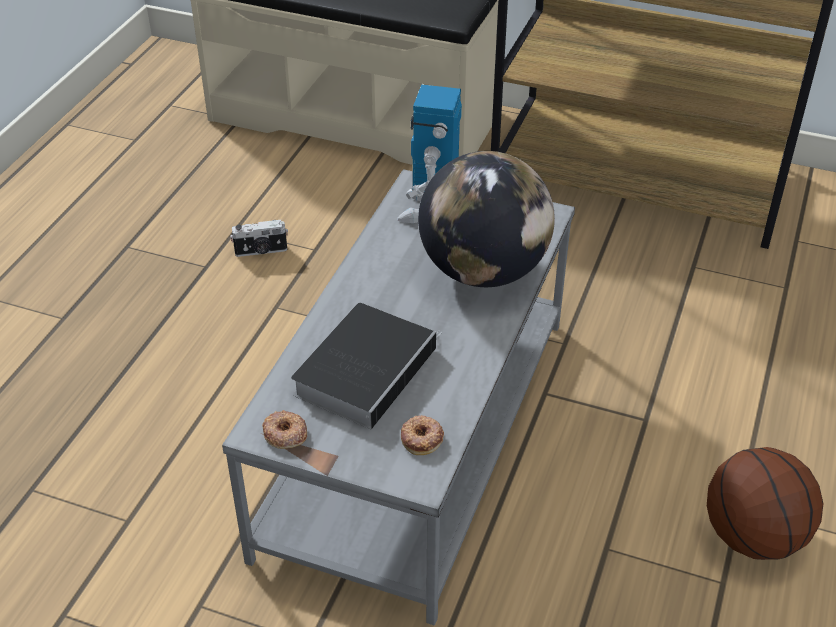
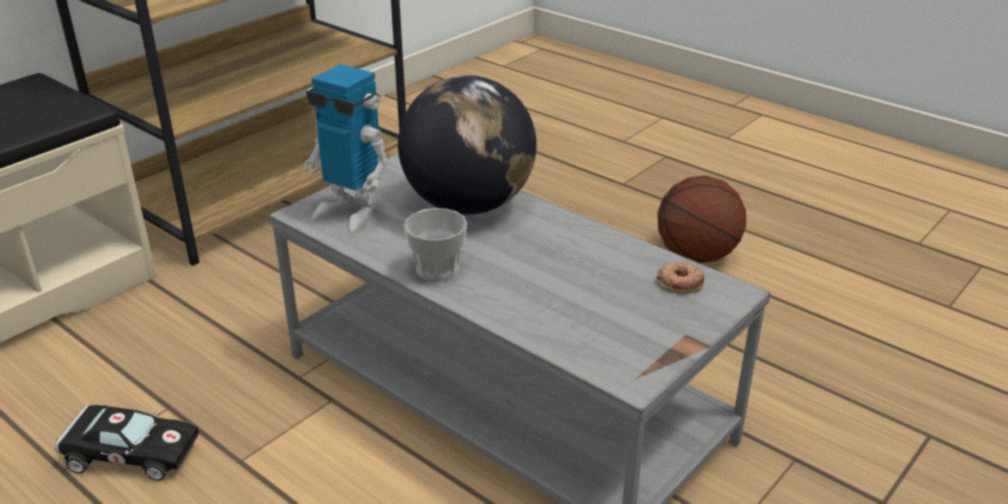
camera: 70 degrees left, 10 degrees down
camera [230,220,288,257] -> black toy car [55,405,199,481]
donut [262,410,307,449] -> none
book [291,303,442,429] -> none
none -> cup [404,208,467,282]

